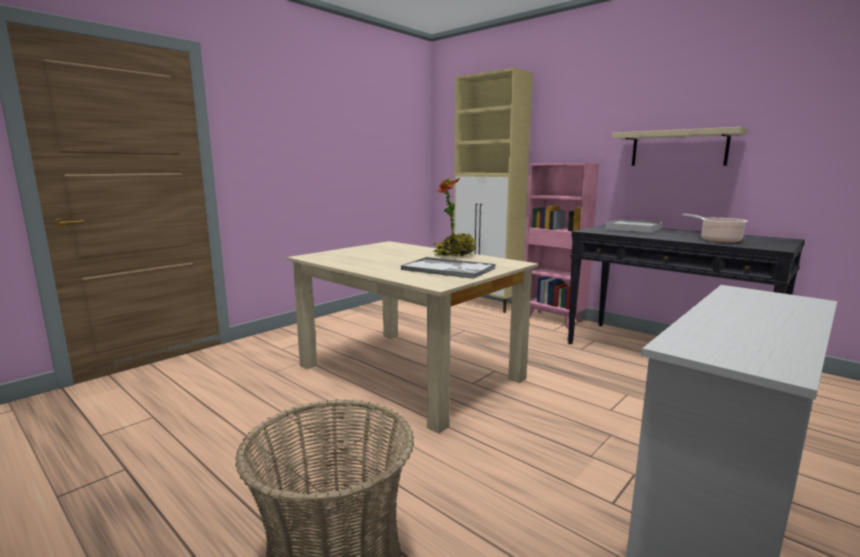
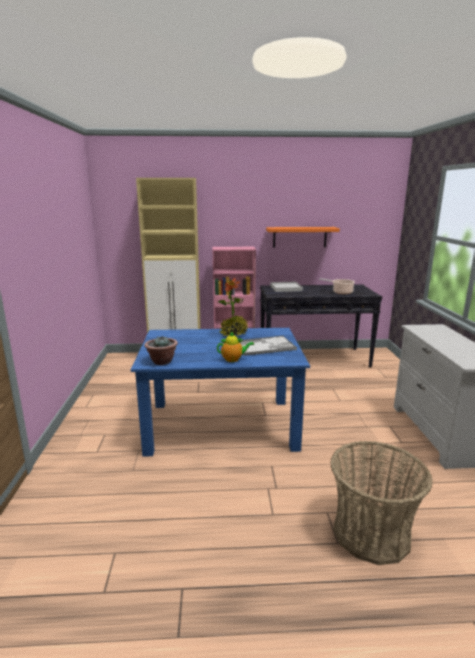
camera: 45 degrees left, 5 degrees up
beige dining table [287,241,538,433] -> blue dining table [131,328,310,457]
beige shelf [612,127,747,166] -> orange shelf [266,227,340,248]
none -> potted plant [144,336,178,365]
none -> teapot [217,331,254,362]

